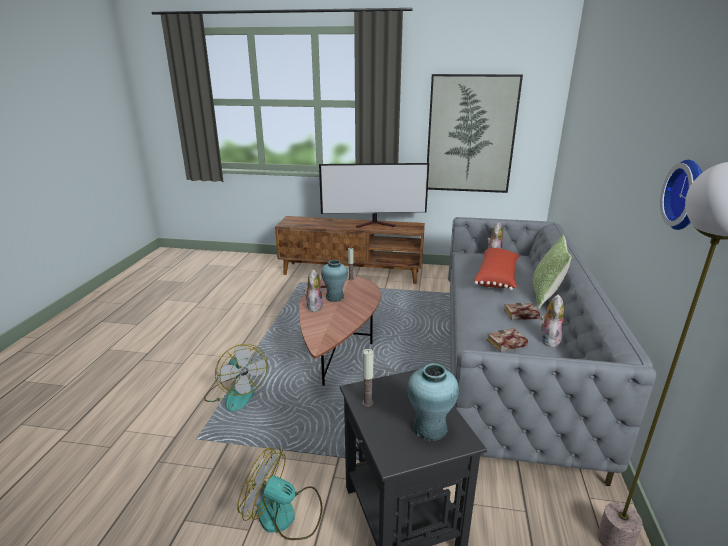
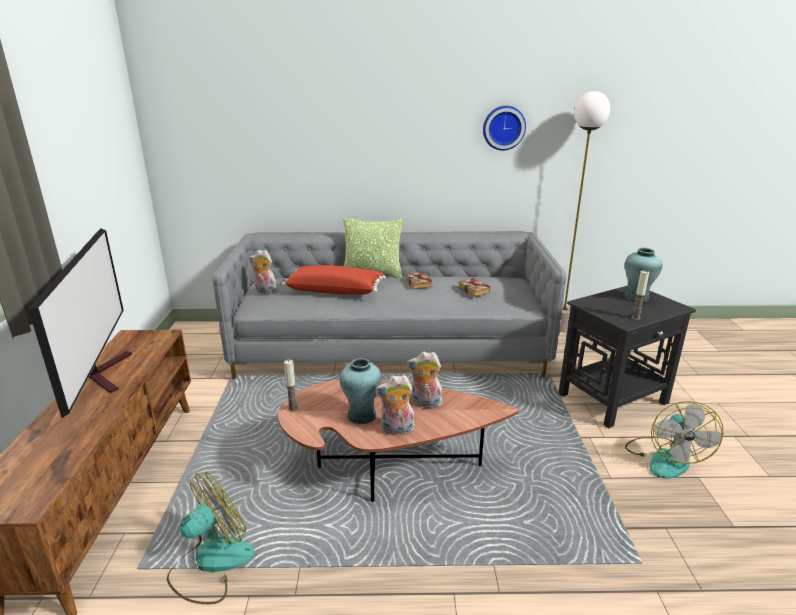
camera: 100 degrees left, 0 degrees up
fan [204,344,268,412] -> fan moved to [167,472,255,604]
picture [427,74,523,193] -> none
plush toy [540,294,564,348] -> plush toy moved to [407,352,442,408]

